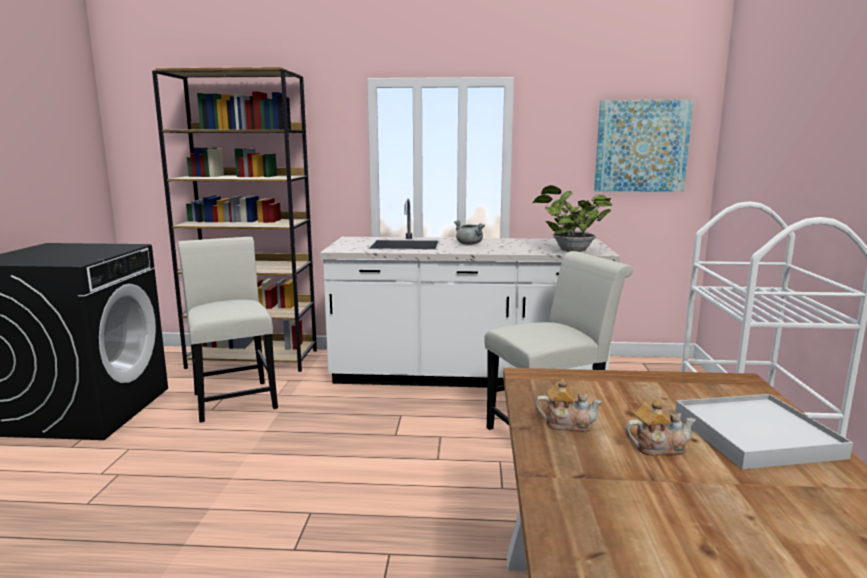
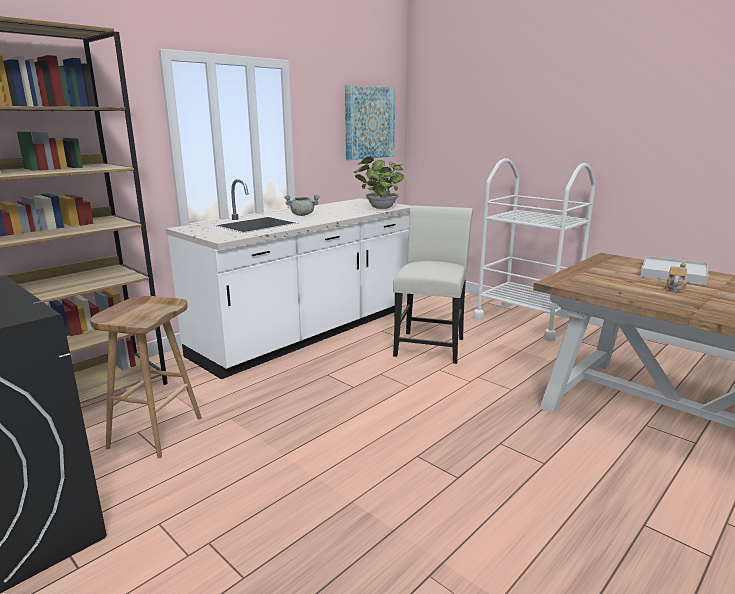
camera: 50 degrees left, 5 degrees up
white chair [178,237,278,423] -> brown stool [90,296,202,458]
teapot [535,379,603,432] -> none

